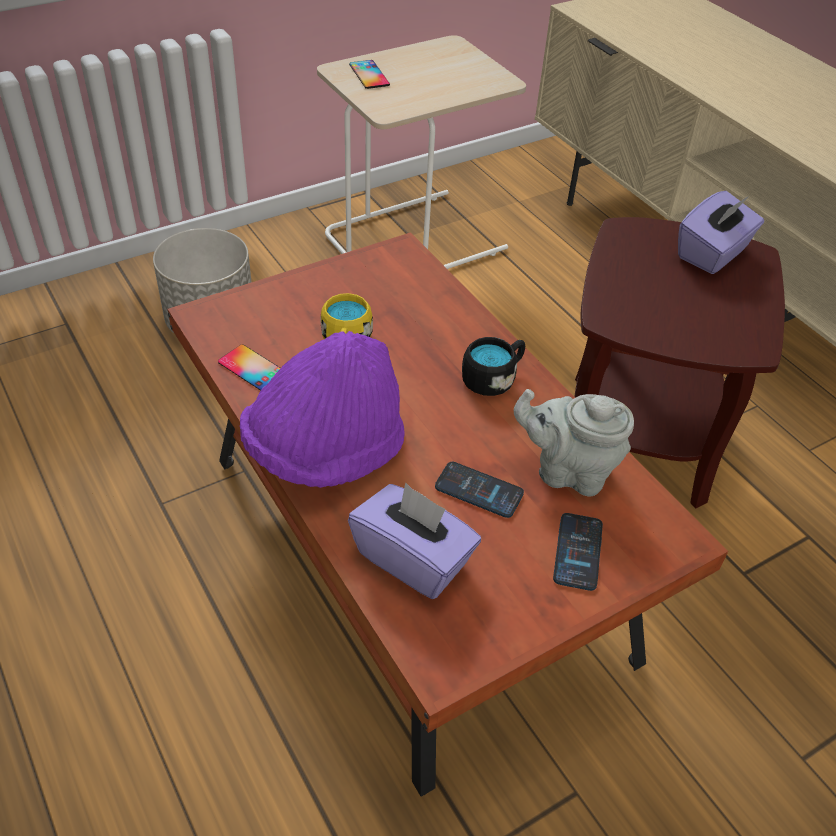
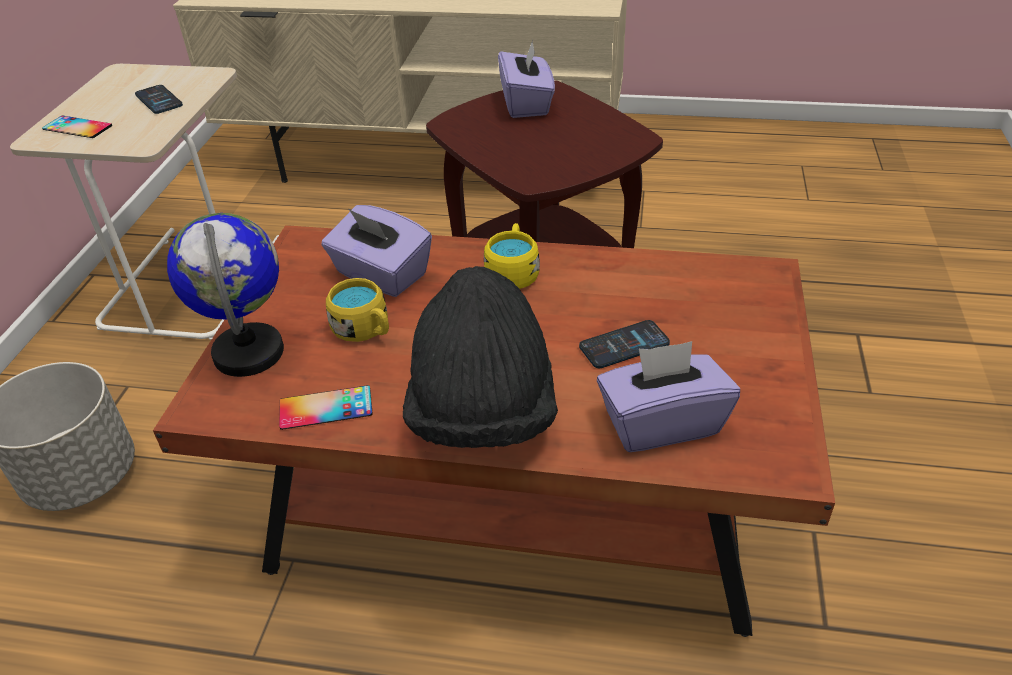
camera: 45 degrees left, 5 degrees down
purple hat [240,331,405,488] -> black hat [403,266,558,448]
black mug [462,337,525,396] -> yellow mug [484,223,540,289]
grey teapot [514,389,634,496] -> none
phone [553,513,603,591] -> phone moved to [135,85,183,114]
none -> globe [167,213,284,377]
none -> purple tissue box [322,205,432,297]

